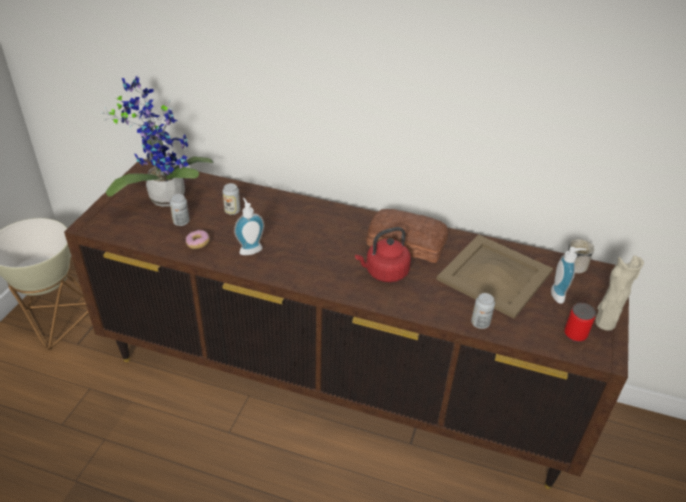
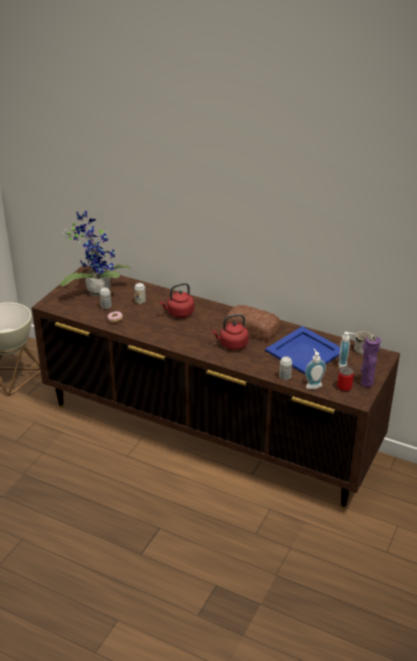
camera: 10 degrees right, 5 degrees down
soap dispenser [234,198,264,255] -> soap dispenser moved to [305,349,326,389]
beige tray [436,235,553,319] -> blue tray [265,326,340,374]
beige vase [595,255,644,331] -> purple vase [361,336,381,387]
none -> red kettle [159,283,194,318]

